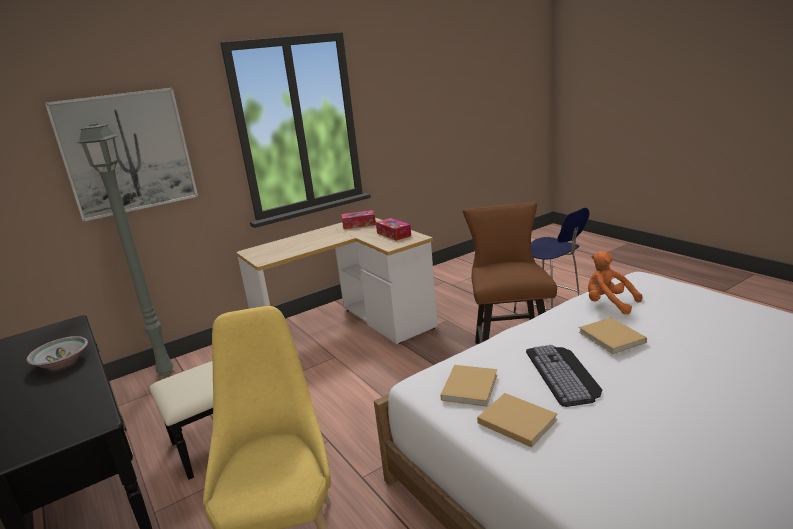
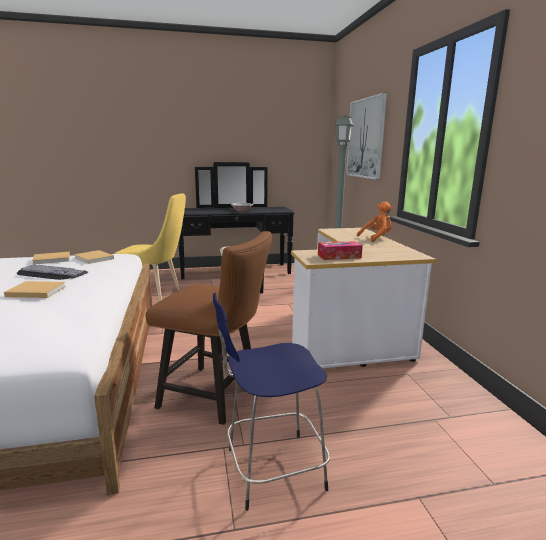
camera: 110 degrees right, 5 degrees down
tissue box [341,210,376,229] -> none
orange plush toy [588,251,642,314] -> orange plush toy moved to [357,201,393,242]

